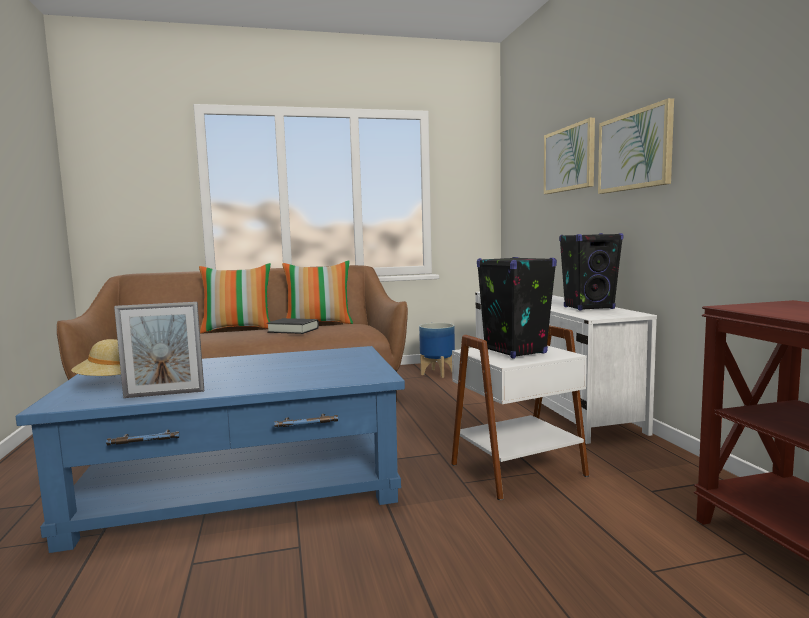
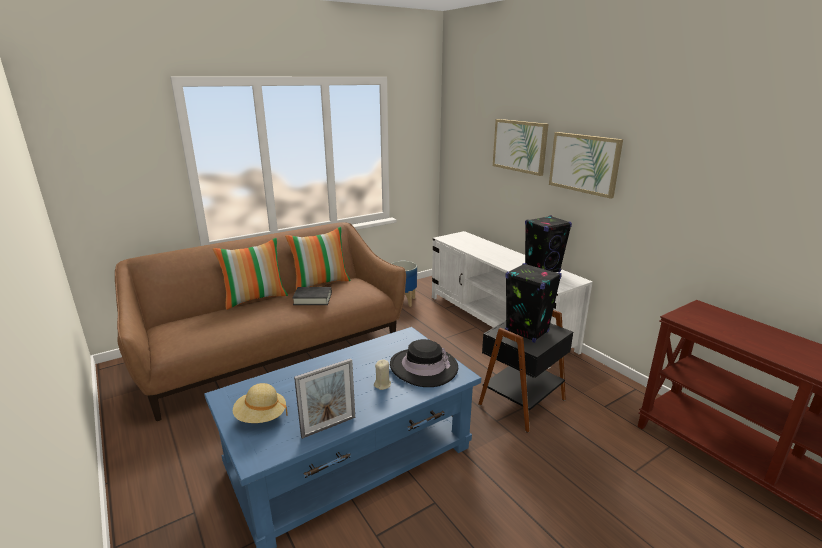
camera: 20 degrees left, 15 degrees up
white side table [451,325,589,500] -> black side table [478,310,573,433]
none -> beige candle [374,359,391,390]
none -> black hat [390,339,458,387]

